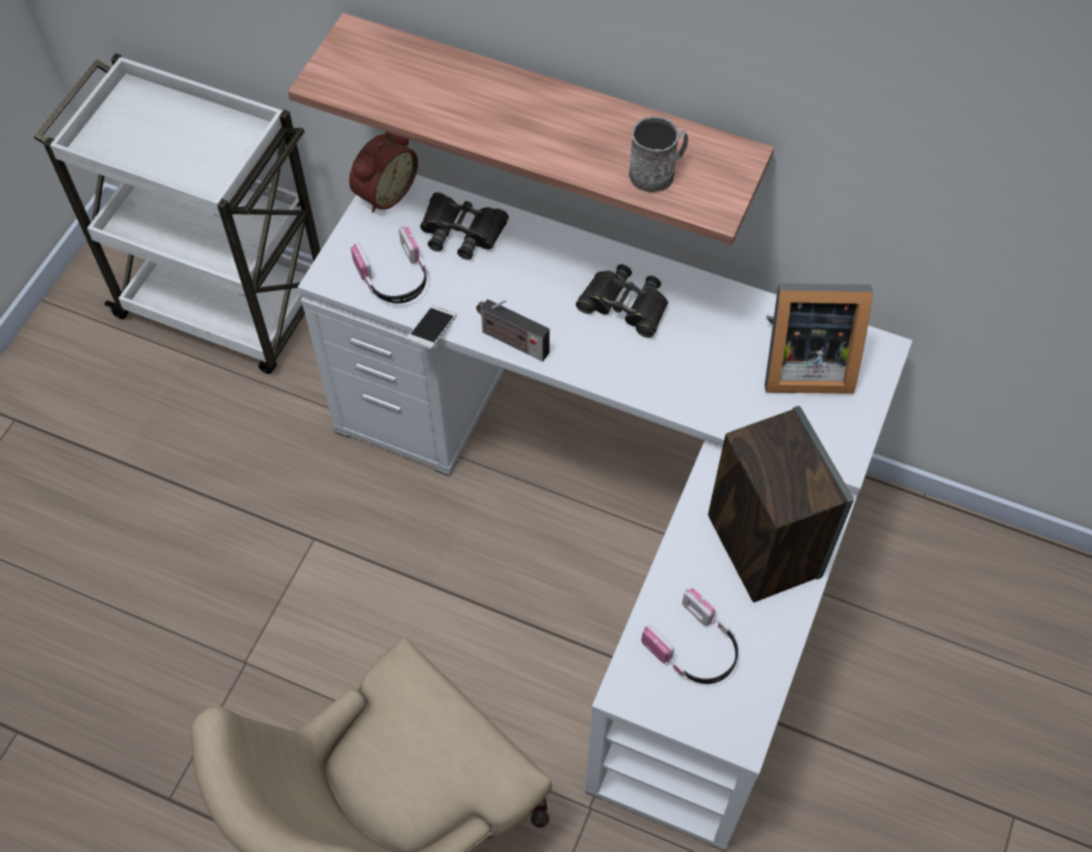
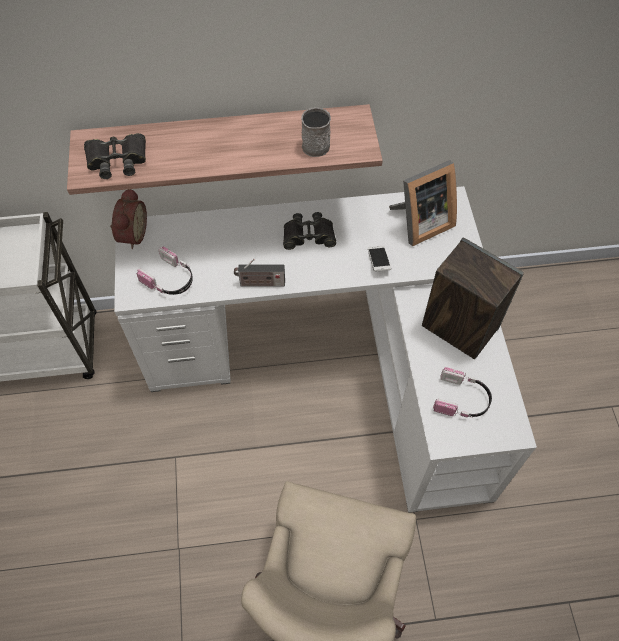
camera: 30 degrees left, 0 degrees up
phone [407,305,457,350] -> phone moved to [368,246,391,272]
black binoculars [420,192,509,260] -> black binoculars moved to [84,133,146,179]

